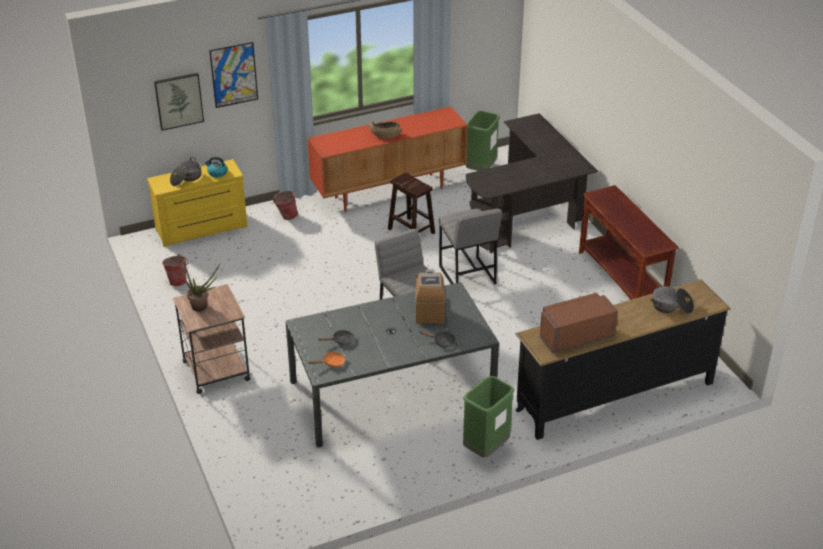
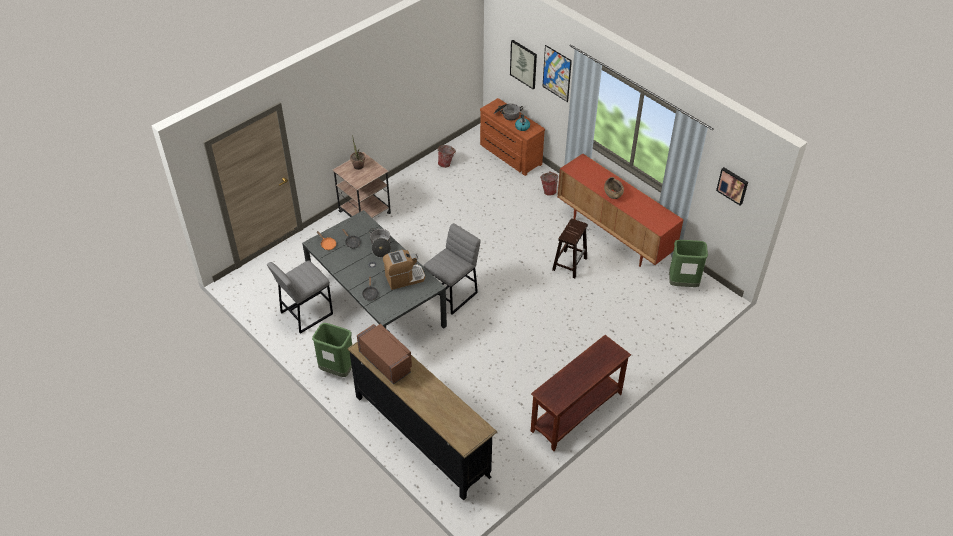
camera: 70 degrees right, 10 degrees up
yellow dresser [147,159,248,247] -> brown dresser [480,98,545,176]
grey stool [439,209,502,284] -> grey stool moved to [266,261,333,334]
black desk [466,113,598,253] -> none
cooking pot [650,286,694,314] -> cooking pot moved to [369,228,391,257]
none -> picture [716,167,748,205]

